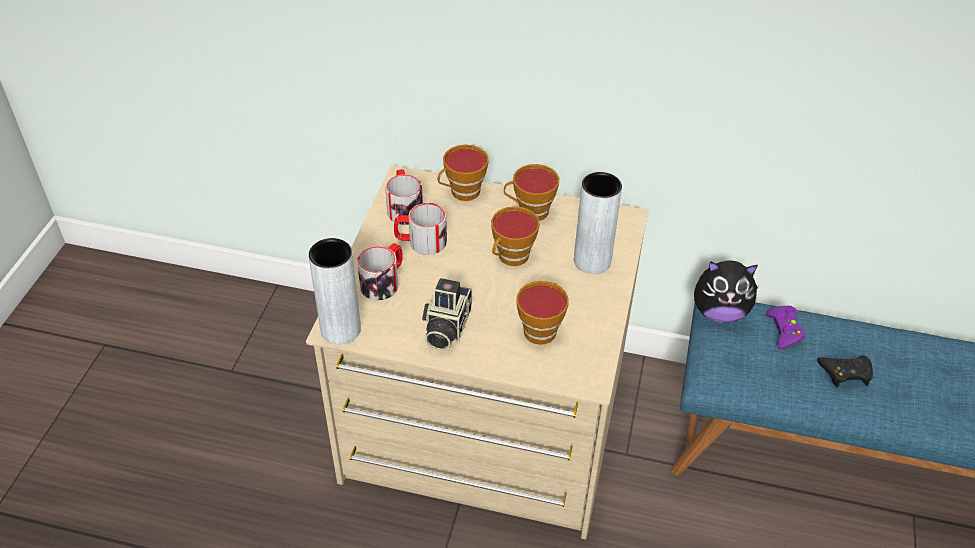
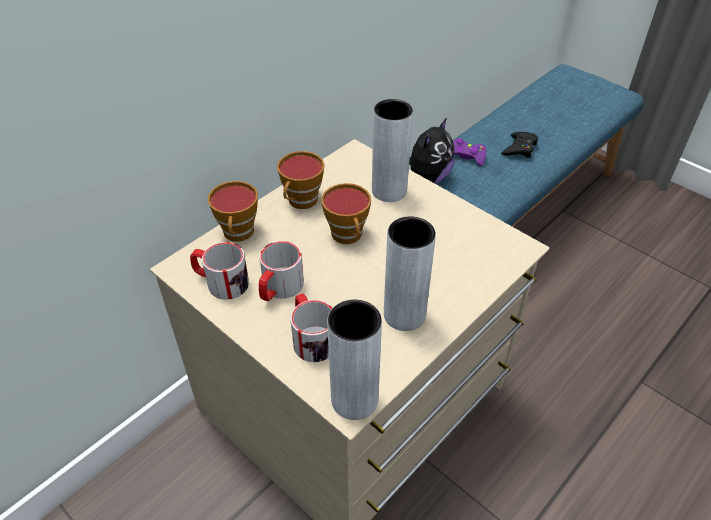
camera: 60 degrees left, 0 degrees up
camera [422,278,472,351] -> grey vase [384,216,436,331]
cup [516,281,569,345] -> none

